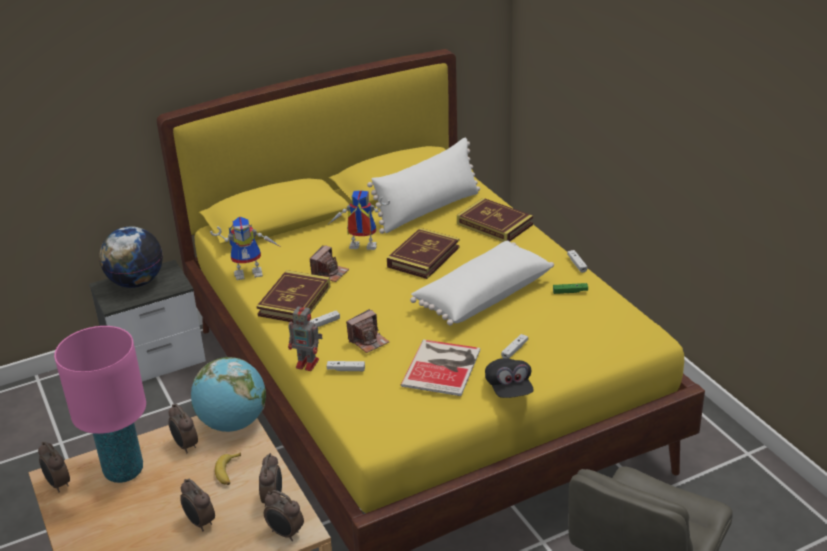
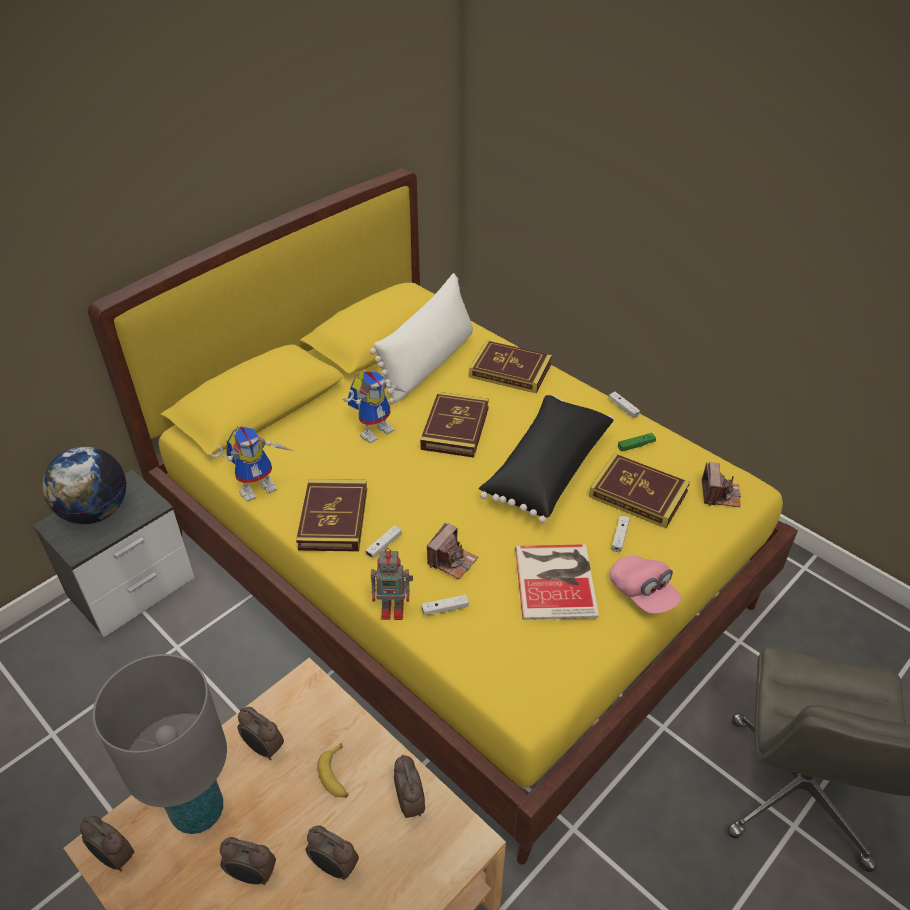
camera: 20 degrees left, 10 degrees up
pink table lamp [54,326,146,483] -> grey table lamp [93,654,227,834]
globe [191,357,266,432] -> none
alarm clock [264,490,304,541] -> alarm clock moved to [220,837,276,885]
camera [310,245,349,282] -> camera moved to [702,462,741,507]
toy robot [329,190,390,250] -> toy robot turned 150 degrees clockwise [343,371,405,444]
white pillow [410,241,554,326] -> black pillow [479,395,614,523]
black cap [485,358,534,398] -> pink cap [610,556,681,613]
none -> book [589,453,690,528]

